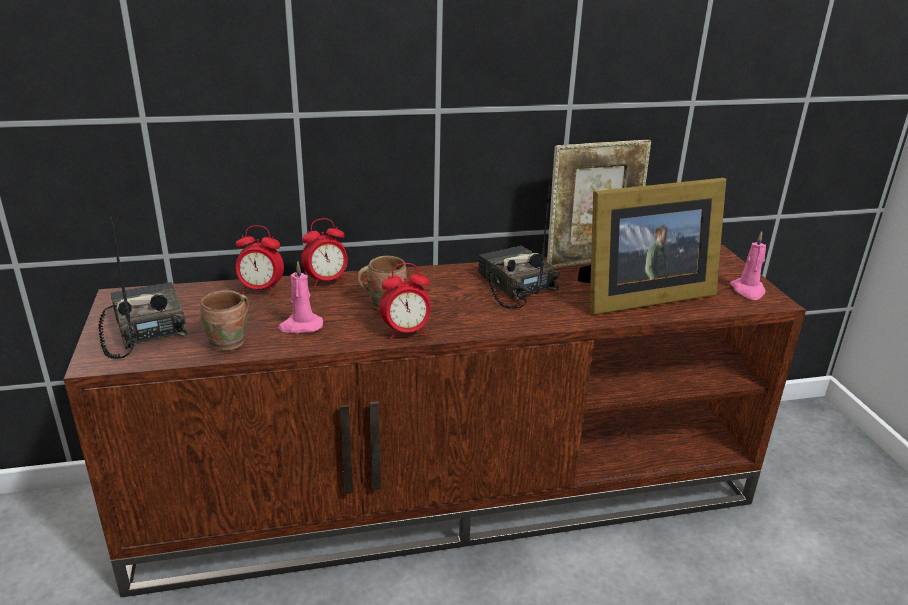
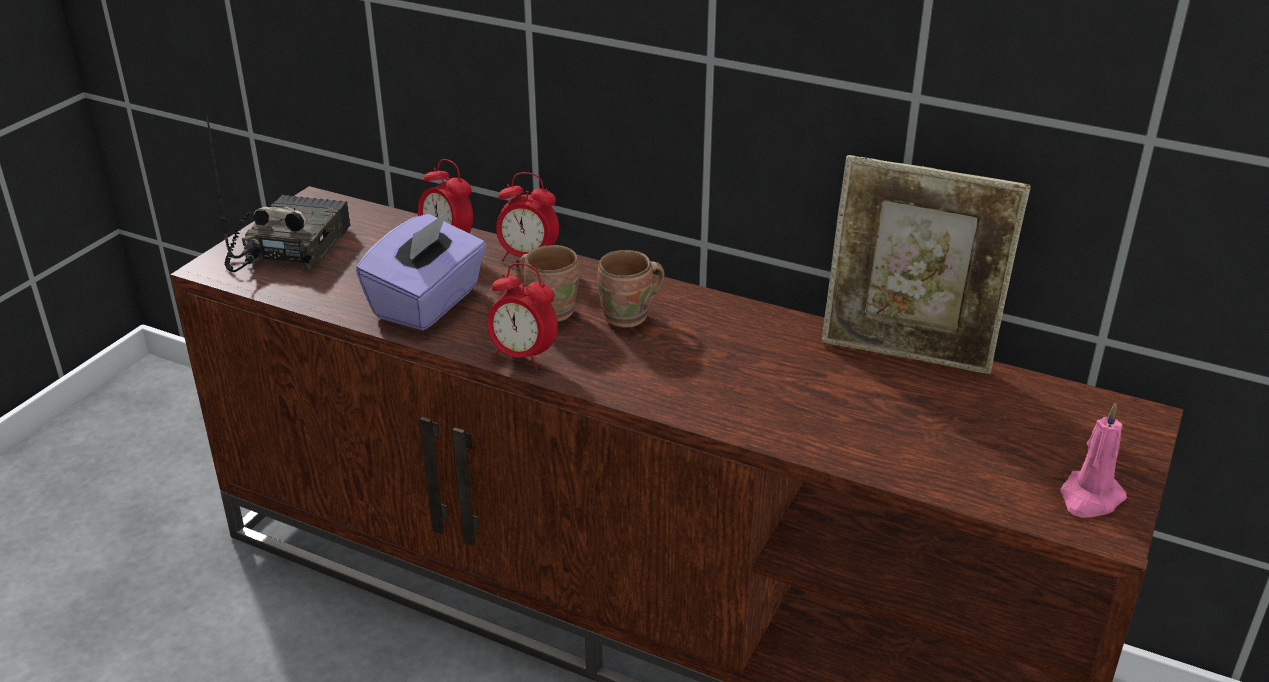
camera: 40 degrees right, 5 degrees up
brown mug [200,290,249,351] -> brown mug moved to [597,250,665,328]
pink candle [278,261,323,334] -> purple tissue box [356,212,486,330]
radio [478,182,560,309] -> none
picture frame [578,178,726,315] -> none

